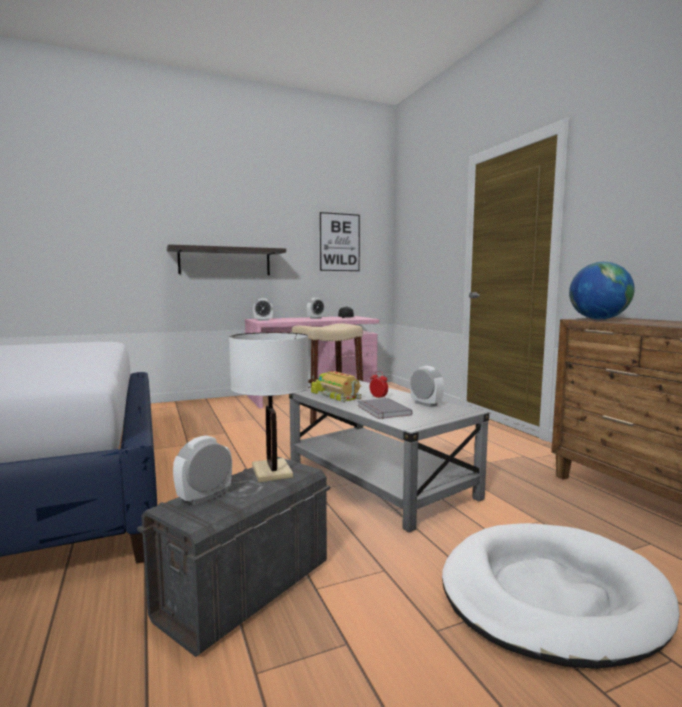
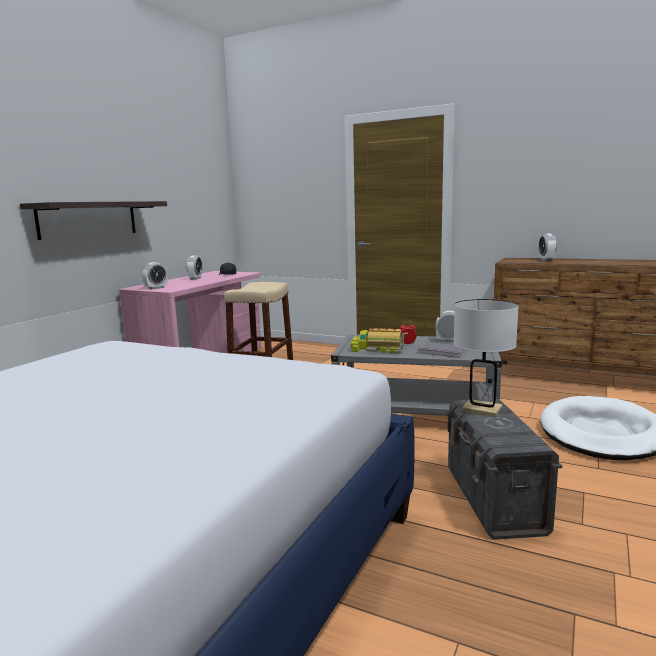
camera: 40 degrees left, 5 degrees up
alarm clock [173,435,232,505] -> alarm clock moved to [539,233,557,261]
picture [320,212,360,271] -> none
globe [569,262,635,320] -> none

